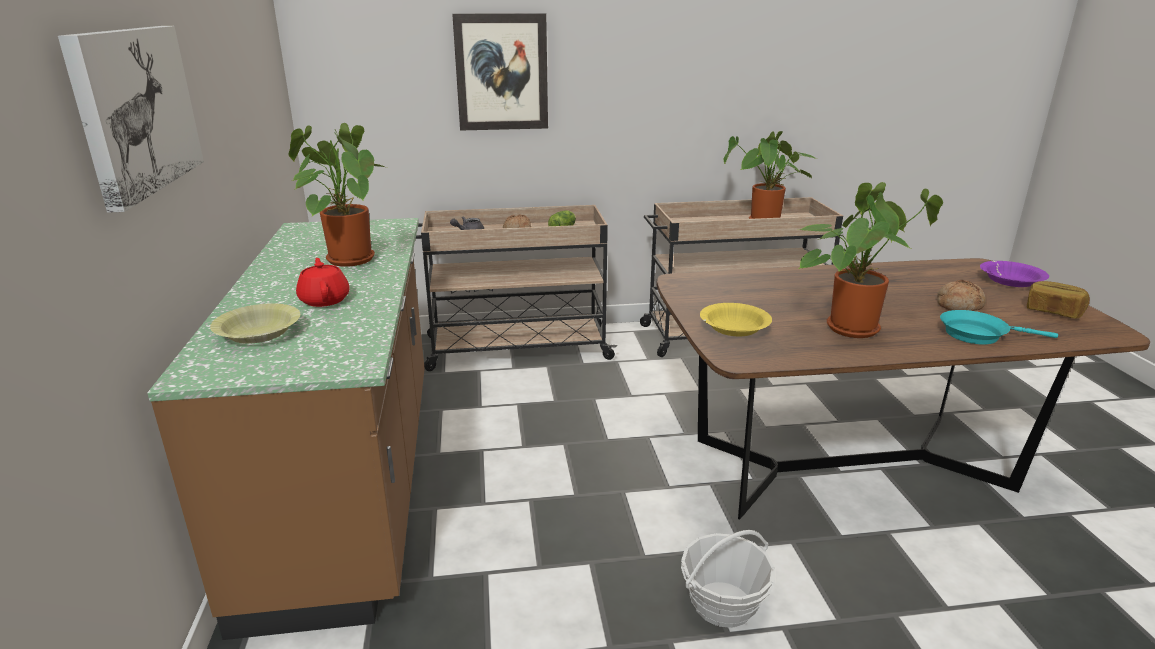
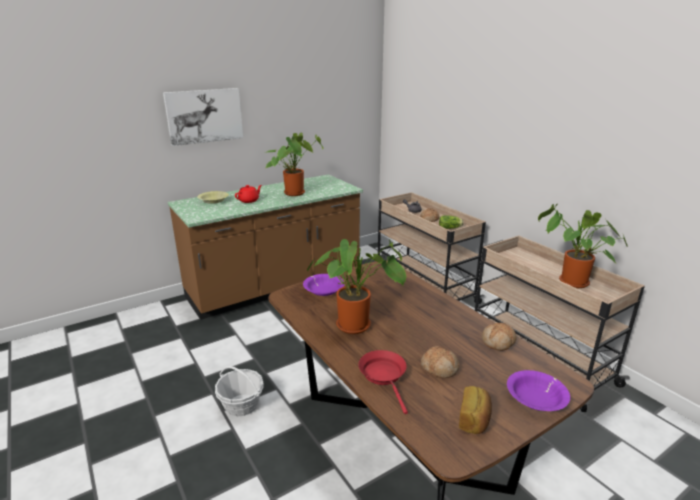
camera: 65 degrees right, 0 degrees up
picture [452,13,548,131] -> none
yellow bowl [700,303,772,336] -> purple bowl [303,274,344,296]
turquoise frying pan [940,310,1058,345] -> red frying pan [358,350,408,414]
none -> bread [482,323,517,351]

